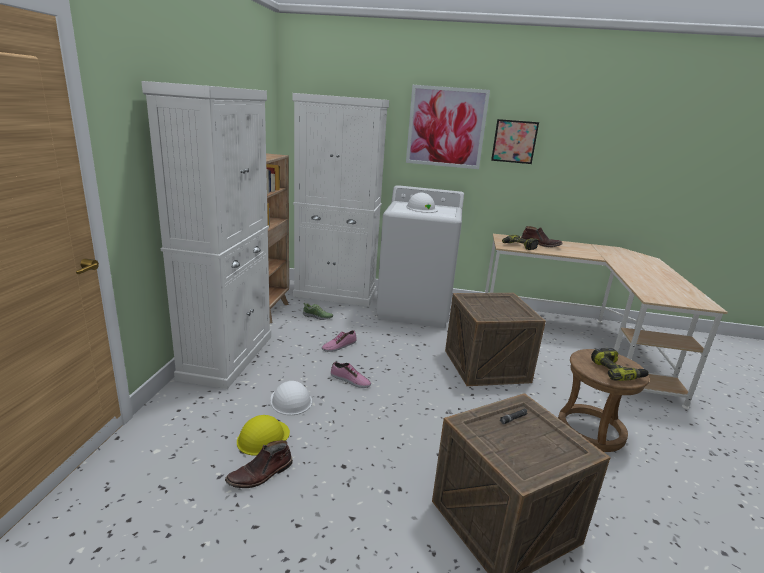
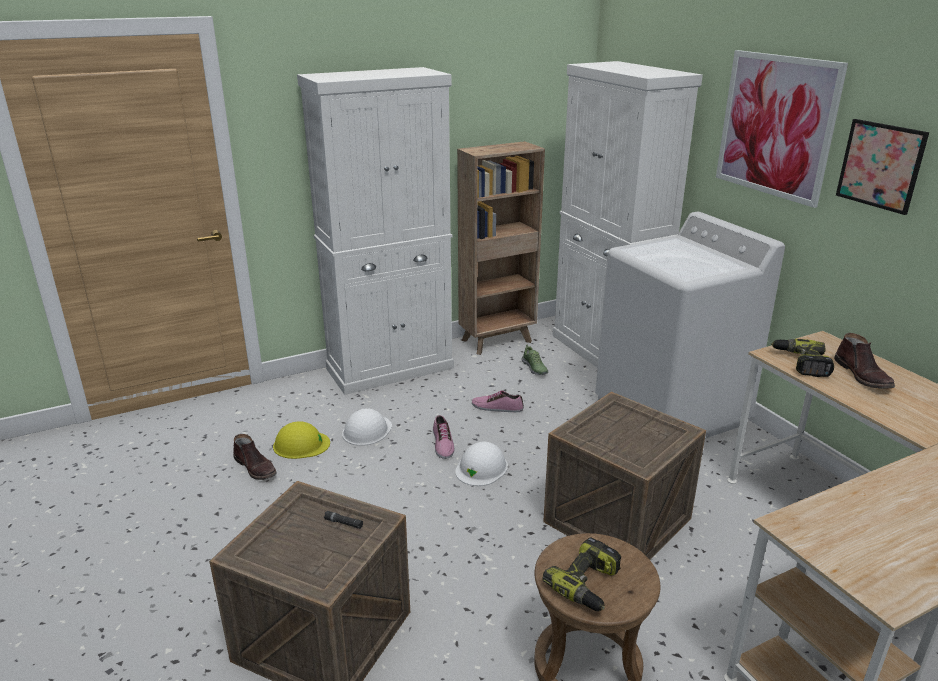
camera: 55 degrees right, 5 degrees up
brown boot [225,440,293,488] -> brown boot turned 150 degrees counterclockwise [233,434,277,480]
white hard hat [406,193,438,213] -> white hard hat moved to [455,442,508,486]

